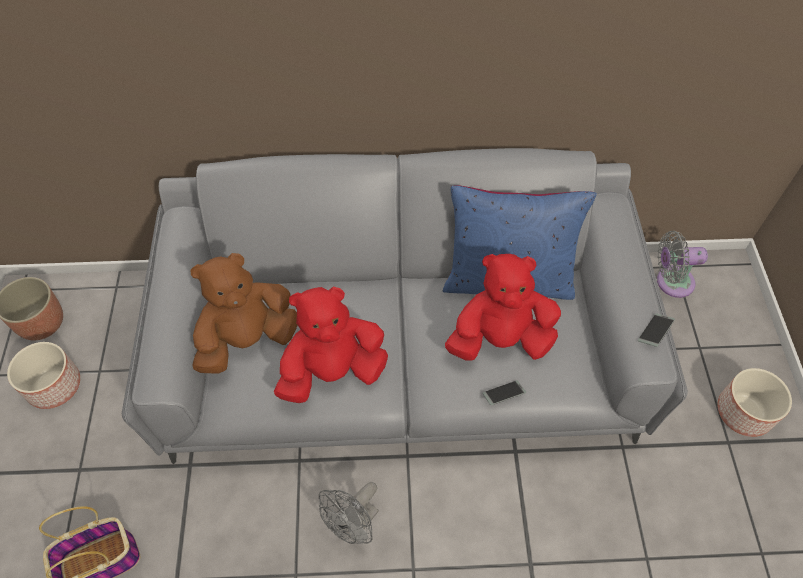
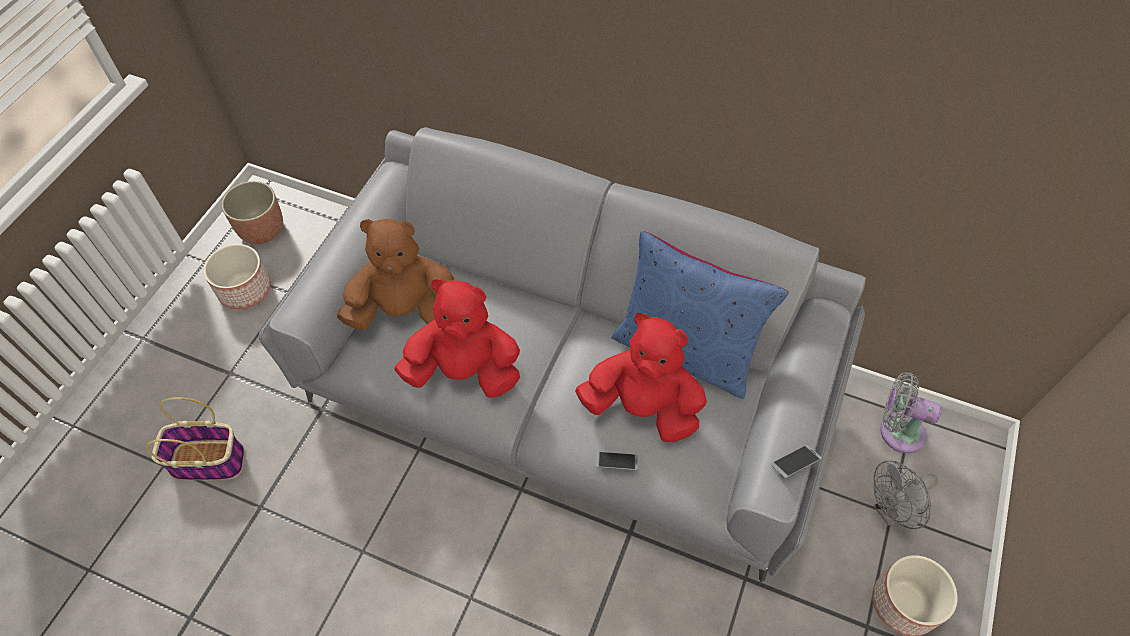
camera: 25 degrees right, 0 degrees up
grey fan [319,482,379,544] -> grey fan moved to [874,461,938,529]

